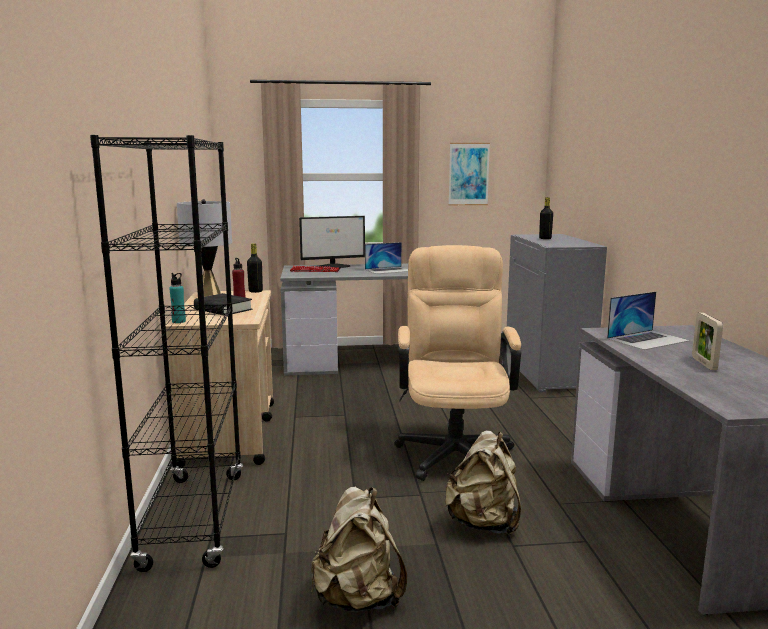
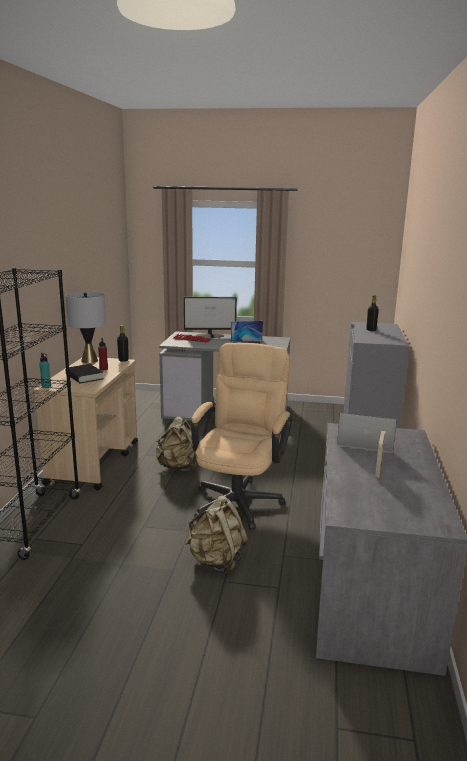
camera: 15 degrees right, 5 degrees up
beige backpack [311,487,407,612] -> beige backpack moved to [156,417,196,471]
picture [449,143,490,205] -> none
laptop [607,292,690,350] -> laptop turned 150 degrees counterclockwise [337,413,397,453]

